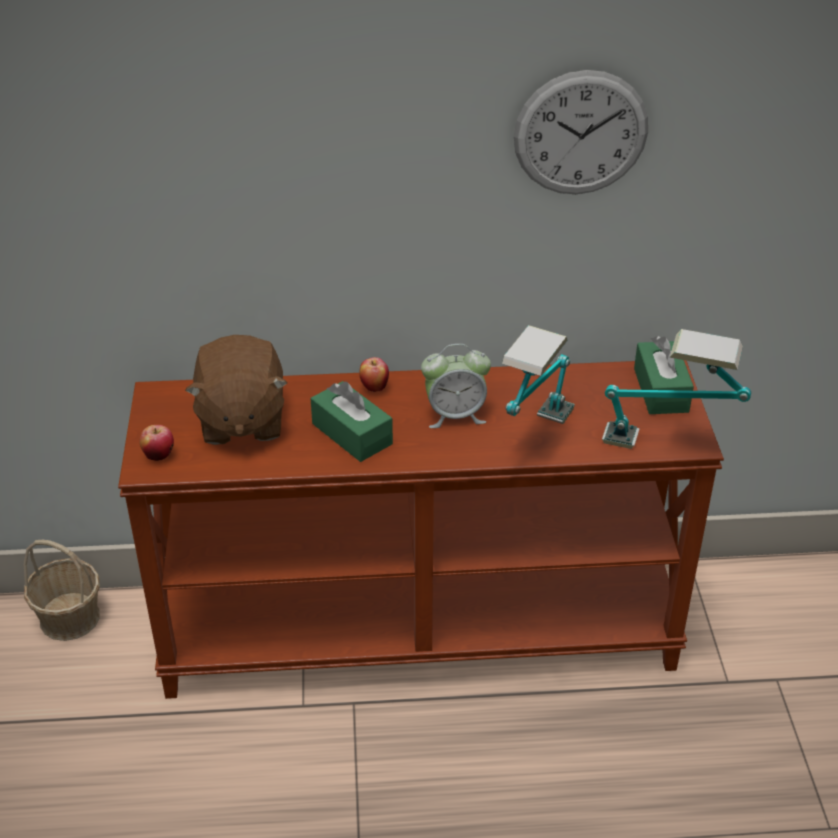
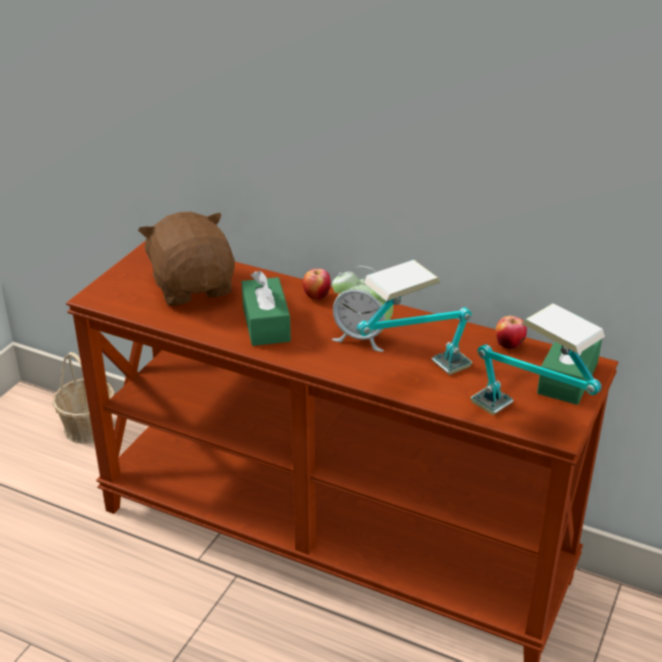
camera: 30 degrees right, 5 degrees down
apple [140,425,174,461] -> apple moved to [496,316,527,349]
brown plush toy [185,335,287,445] -> brown plush toy turned 135 degrees clockwise [138,212,235,306]
wall clock [514,70,648,194] -> none

